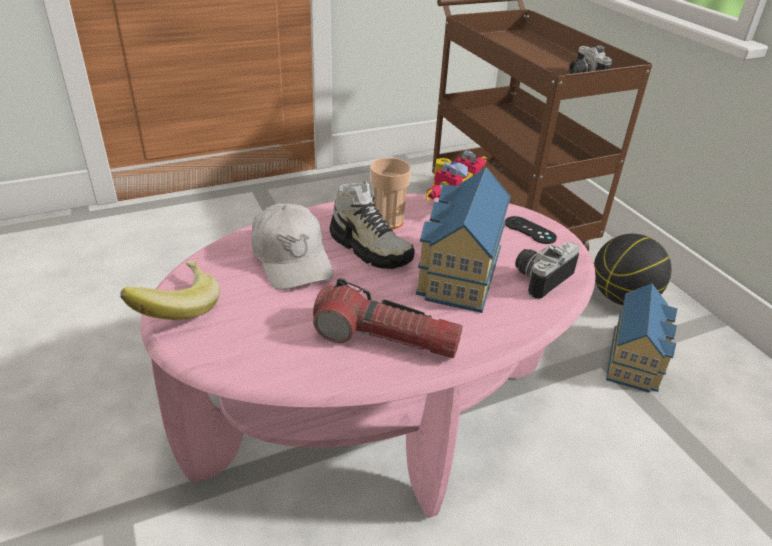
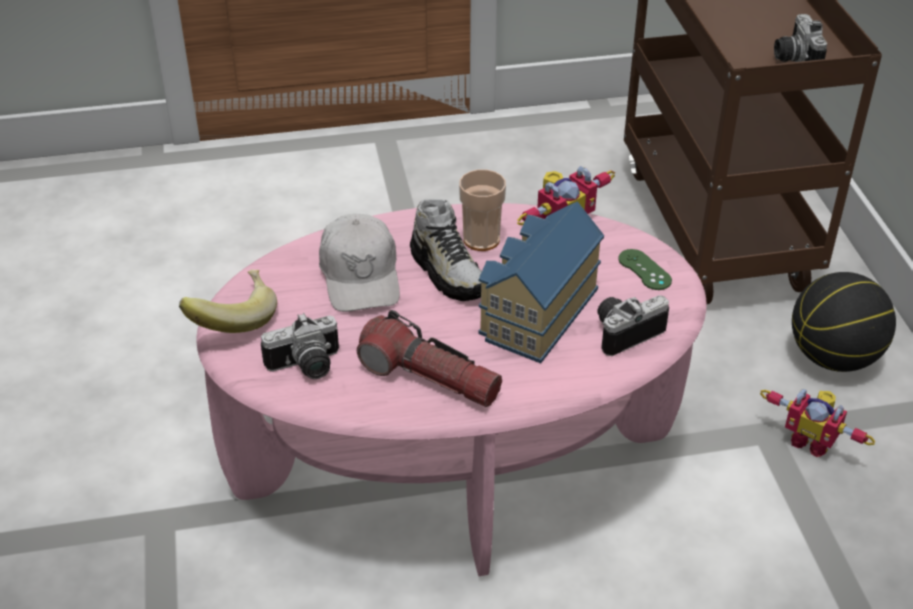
camera: 15 degrees right, 5 degrees up
black game controller [505,216,557,244] -> green game controller [618,249,672,290]
toy house [606,283,678,393] -> toy robot [760,389,875,457]
none -> camera [261,313,339,379]

